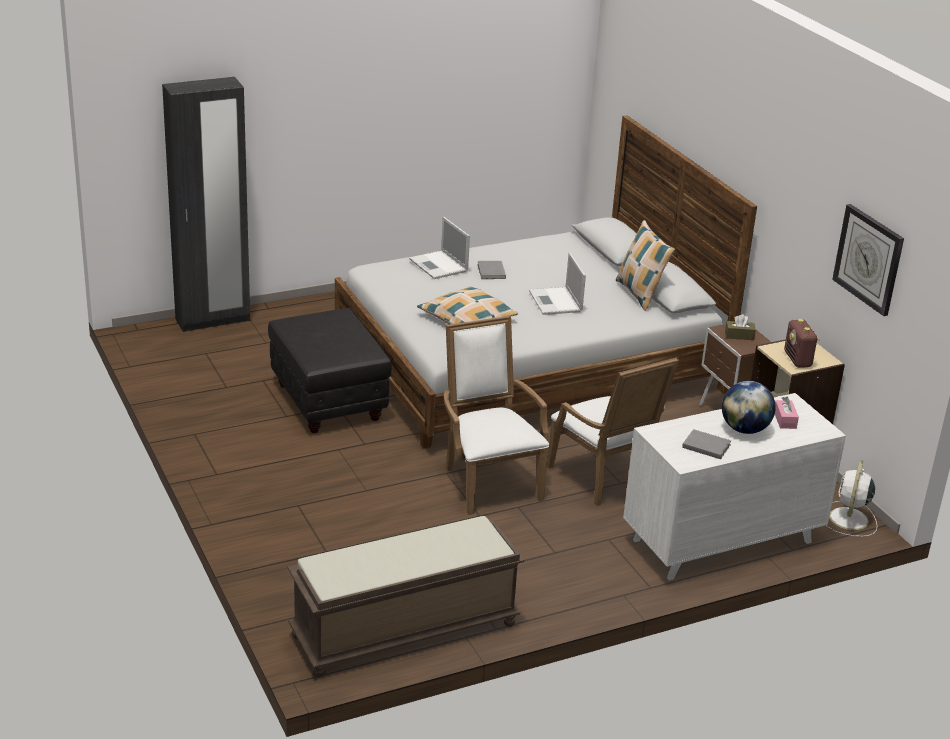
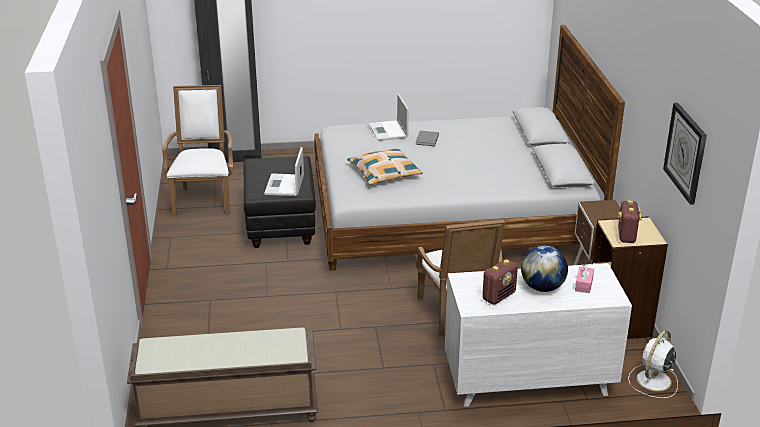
camera: 20 degrees right, 0 degrees up
white armchair [444,316,549,515] -> white armchair moved to [162,85,233,216]
laptop [529,253,586,315] -> laptop moved to [264,147,304,196]
pillow [616,220,675,311] -> none
grey book [682,429,731,459] -> radio [482,259,518,305]
brown tissue box [725,314,756,340] -> none

